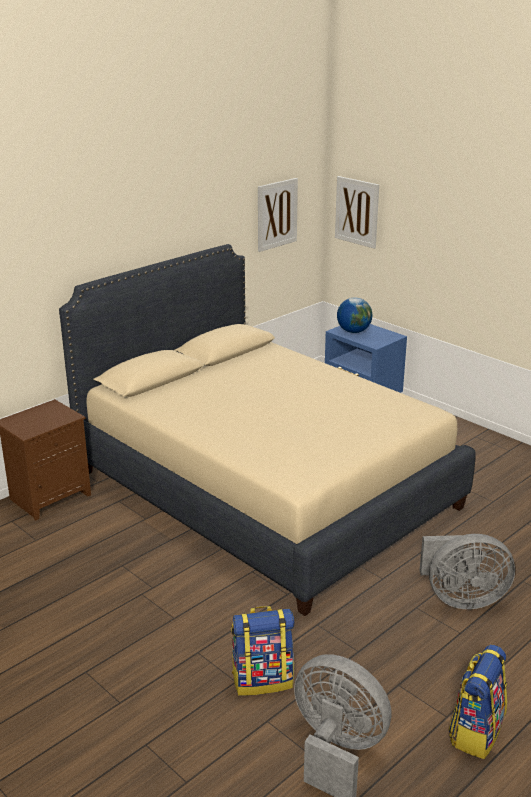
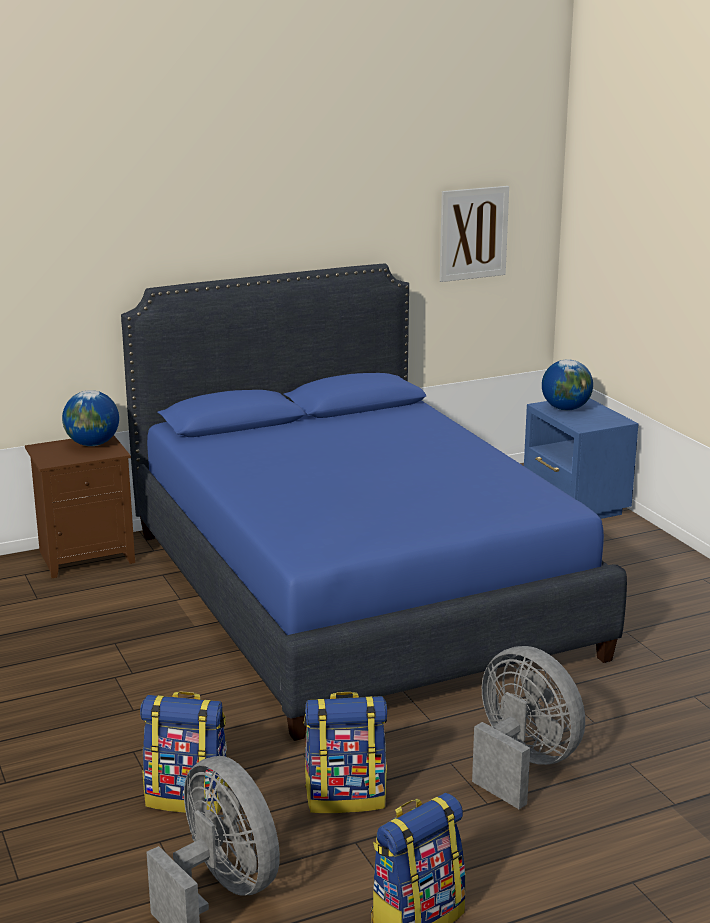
camera: 20 degrees right, 5 degrees down
beige bed [59,244,476,616] -> blue bed [121,263,627,741]
picture [335,176,379,249] -> none
grey fan [419,534,515,609] -> grey fan turned 150 degrees counterclockwise [472,646,585,809]
none -> globe [62,390,119,446]
none -> backpack [304,692,387,813]

